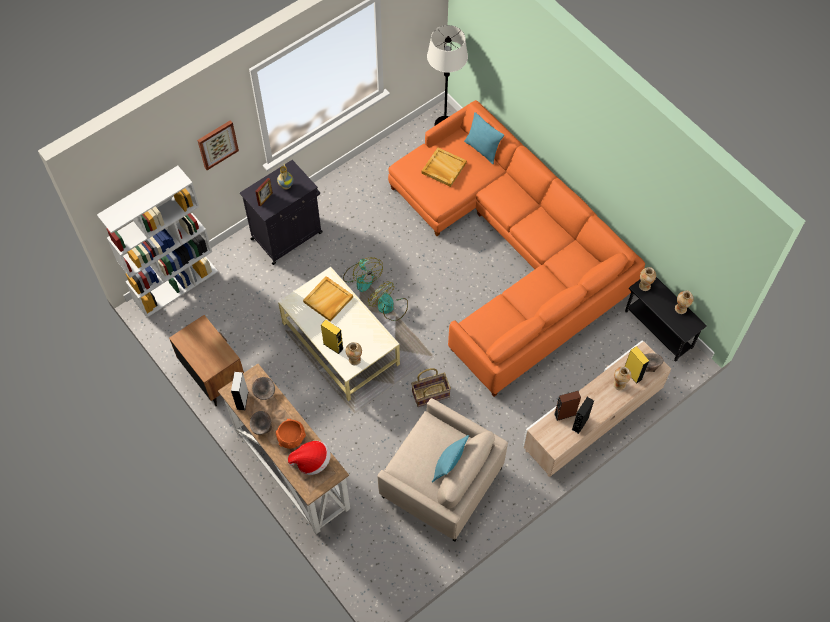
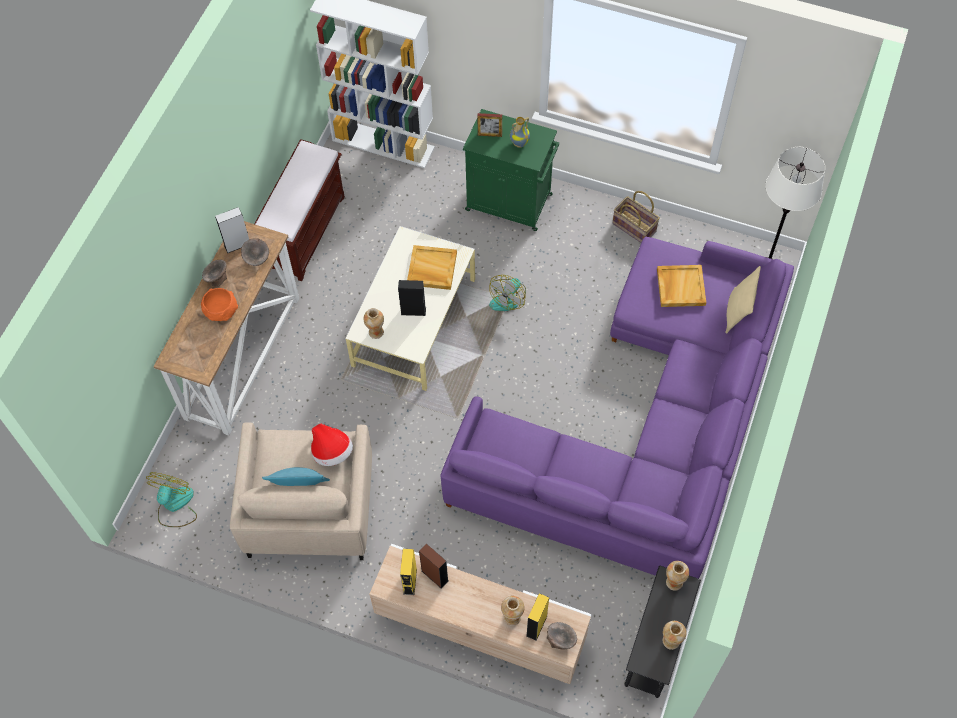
camera: 60 degrees right, 0 degrees up
brown nightstand [169,315,244,406] -> brown bench [254,139,345,281]
picture [197,120,239,170] -> none
black cabinet [240,160,323,265] -> green cabinet [463,109,559,231]
hat [288,441,331,475] -> hat moved to [311,423,353,466]
yellow speaker [321,319,344,354] -> yellow speaker moved to [400,549,417,595]
fan [368,281,408,321] -> fan moved to [146,472,197,527]
orange sofa [388,100,645,397] -> purple sofa [440,237,794,579]
basket [411,368,451,407] -> basket moved to [613,191,660,243]
turquoise pillow [464,112,504,164] -> beige pillow [725,266,761,334]
black speaker [572,397,594,434] -> black speaker moved to [398,280,426,316]

